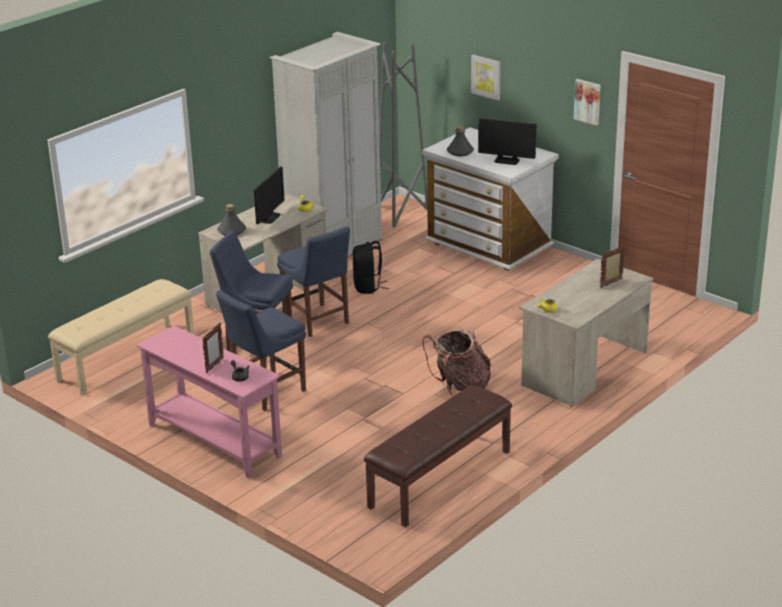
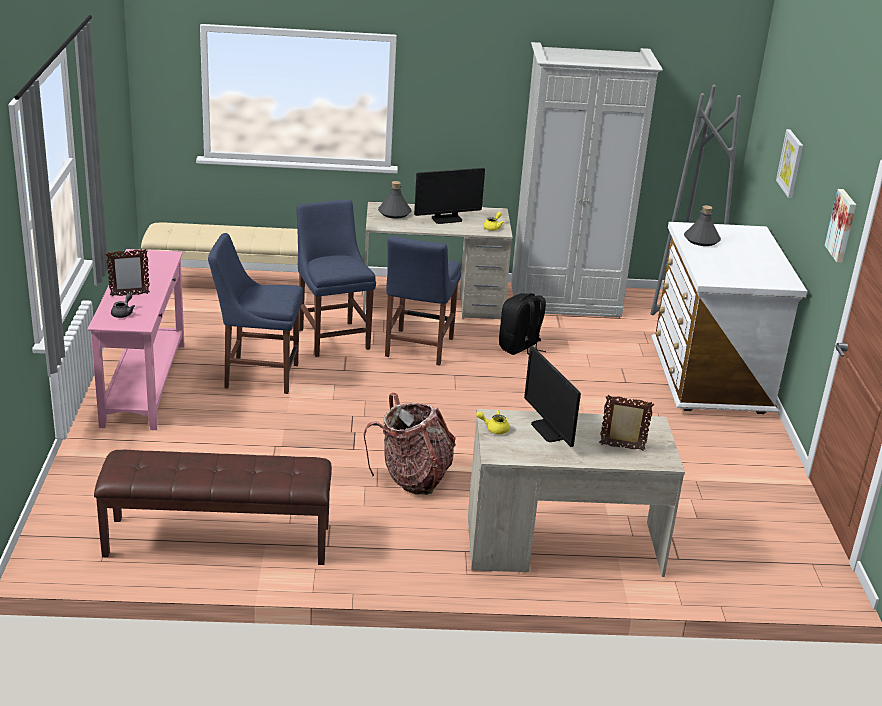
camera: 45 degrees right, 0 degrees up
monitor [478,118,536,165] -> monitor moved to [524,346,581,447]

